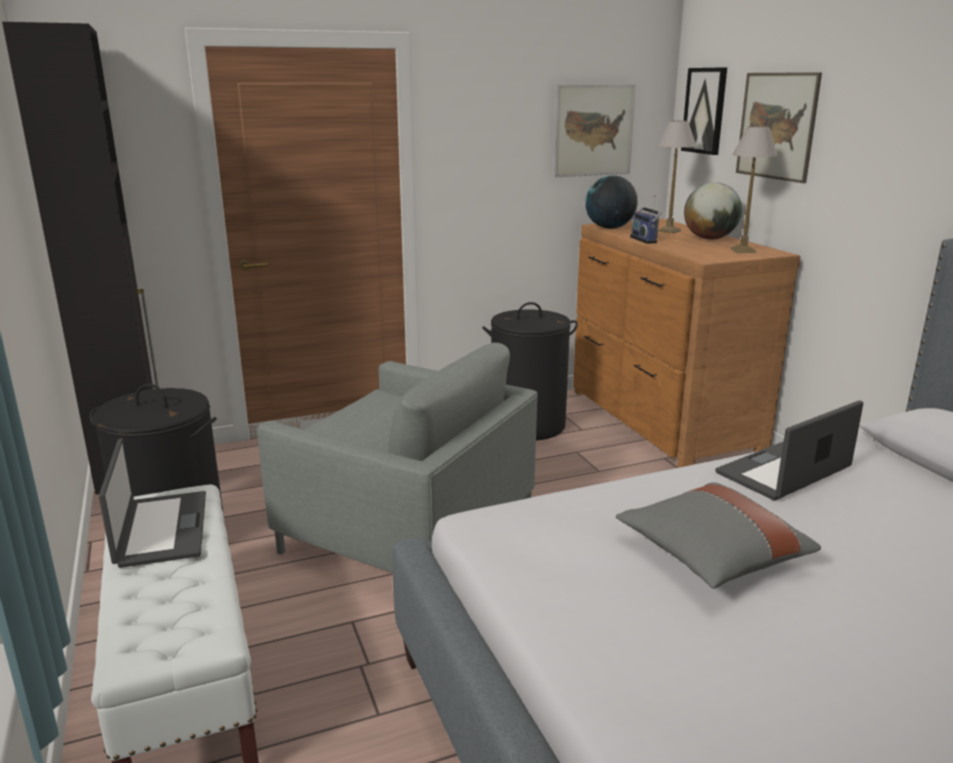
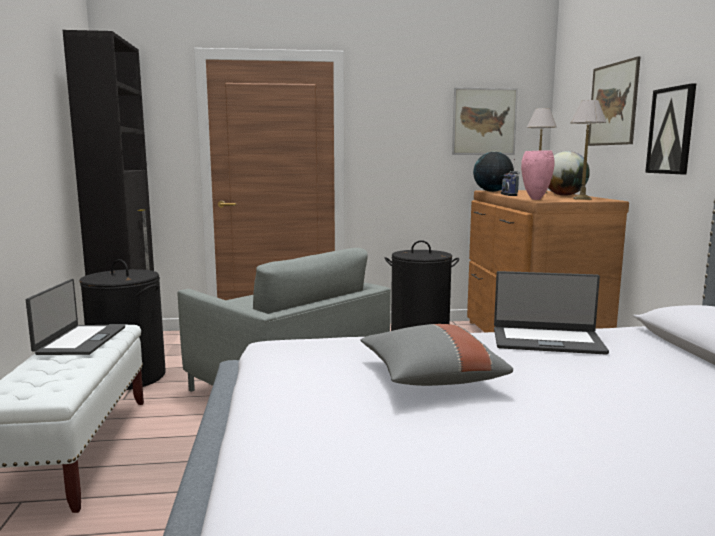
camera: 15 degrees right, 10 degrees down
picture [681,67,727,155] -> picture moved to [645,83,696,174]
laptop [715,400,863,500] -> laptop turned 150 degrees counterclockwise [494,271,609,355]
none -> pink vase [521,150,554,200]

